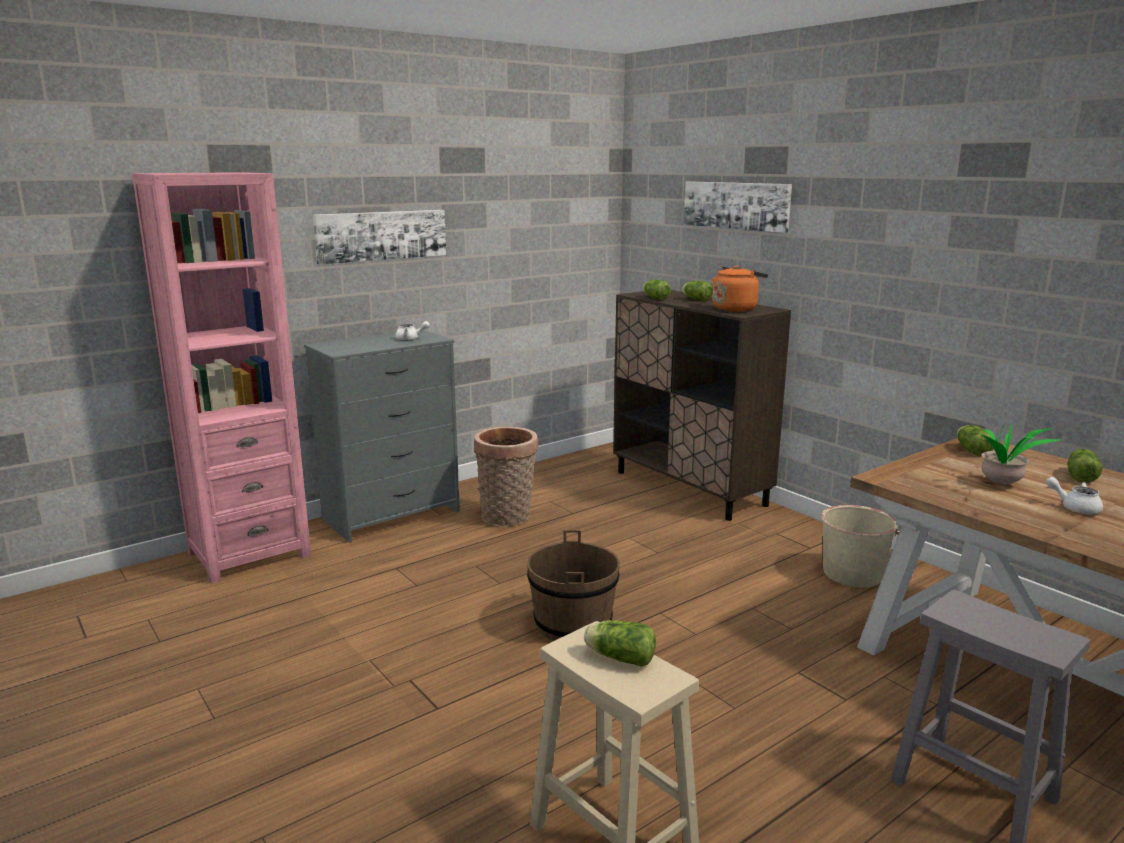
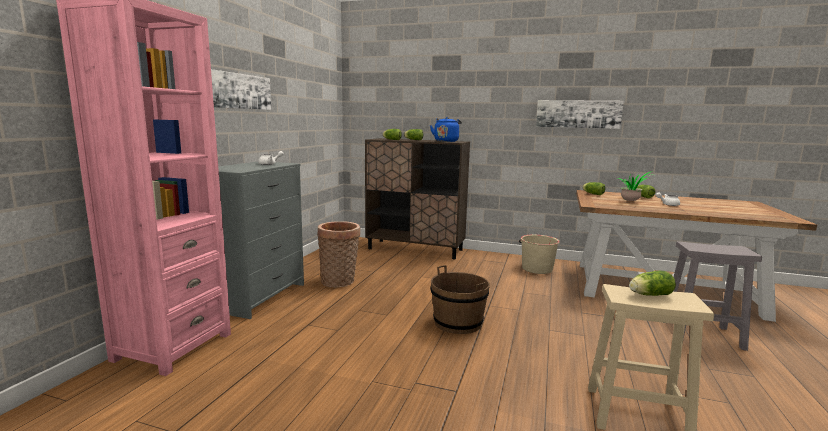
camera: 35 degrees left, 5 degrees down
picture [684,181,792,233] -> picture moved to [536,100,624,129]
orange kettle [712,265,768,312] -> blue kettle [430,117,462,142]

